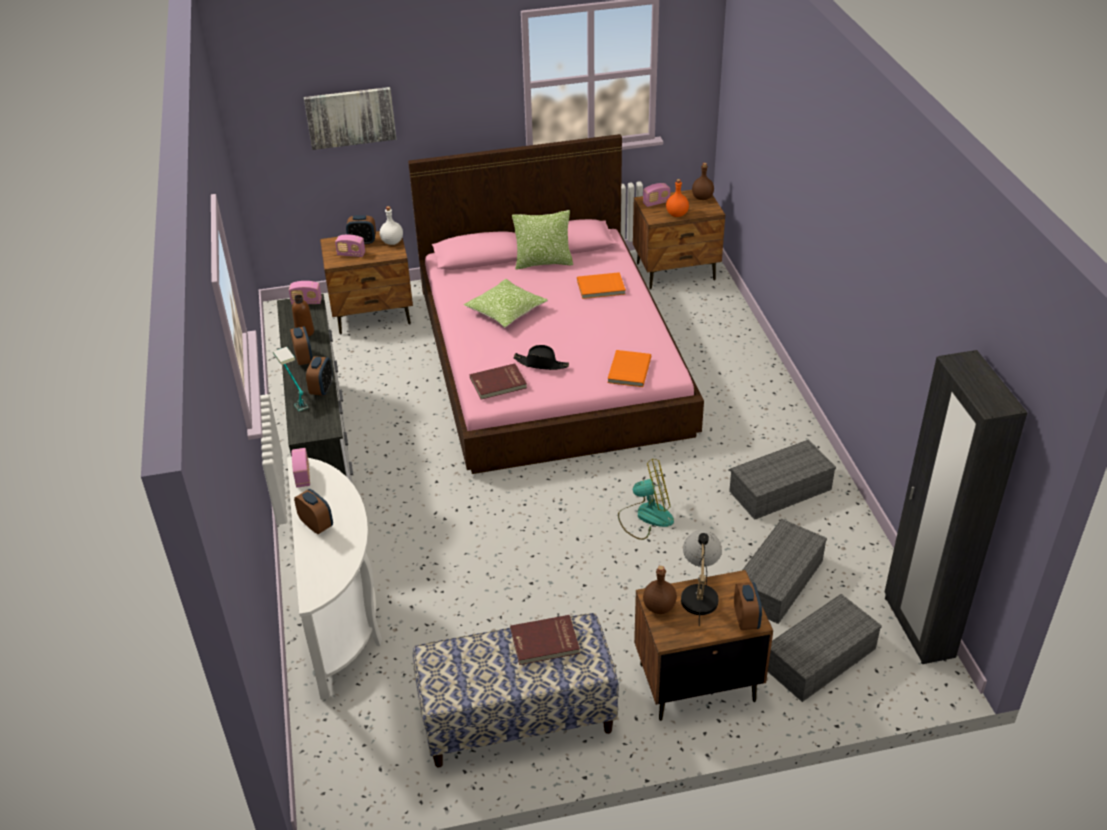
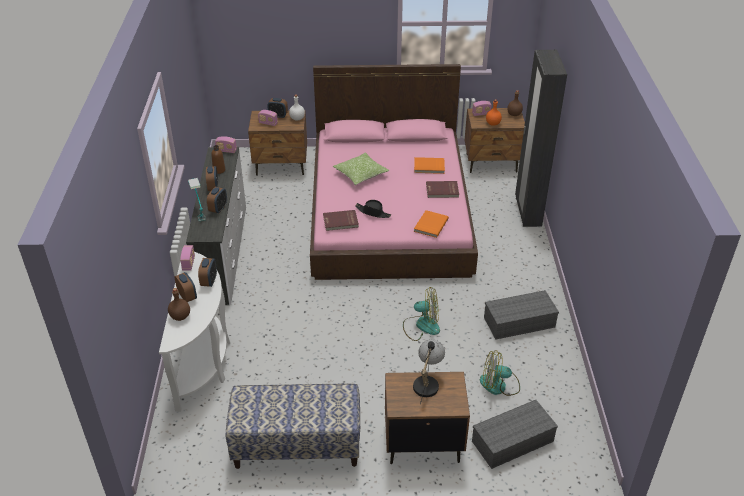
camera: 10 degrees right, 0 degrees up
picture [304,87,396,150] -> none
red book [510,615,580,665] -> red book moved to [426,181,459,198]
pillow [512,210,573,270] -> none
brown bottle [643,566,677,614] -> brown bottle moved to [168,288,190,321]
alarm clock [734,582,762,630] -> alarm clock moved to [198,258,217,287]
grey storage box [743,519,827,624] -> fan [480,350,520,396]
black wardrobe [885,350,1028,664] -> black wardrobe moved to [515,50,567,227]

